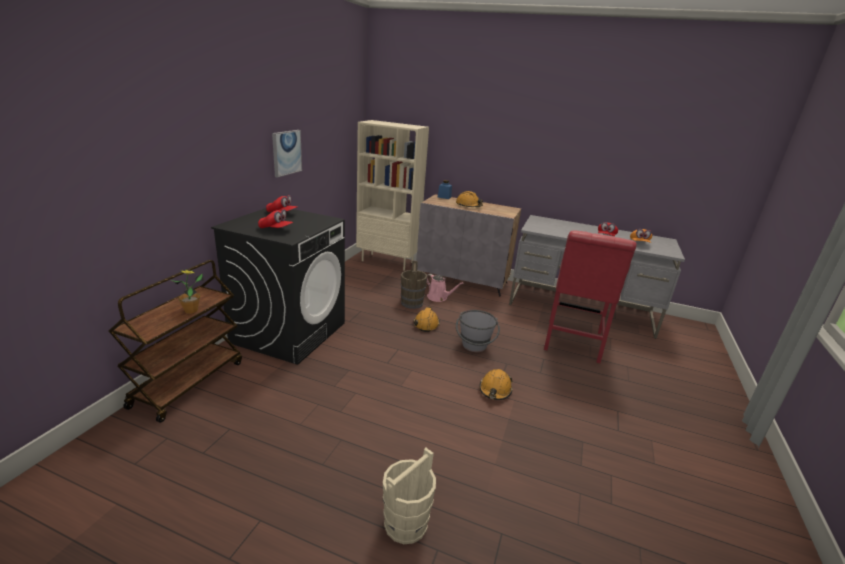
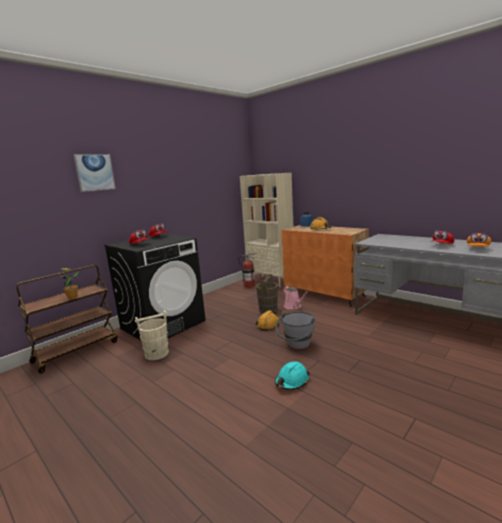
camera: 25 degrees right, 10 degrees down
picture [272,130,302,178] -> picture moved to [73,154,116,192]
beige bucket [383,448,436,544] -> beige bucket moved to [135,310,169,360]
grey cabinet [416,194,521,296] -> orange cabinet [282,225,369,307]
orange hard hat [479,369,513,400] -> turquoise hard hat [275,362,310,390]
red chair [544,231,637,363] -> none
none -> fire extinguisher [238,253,257,288]

